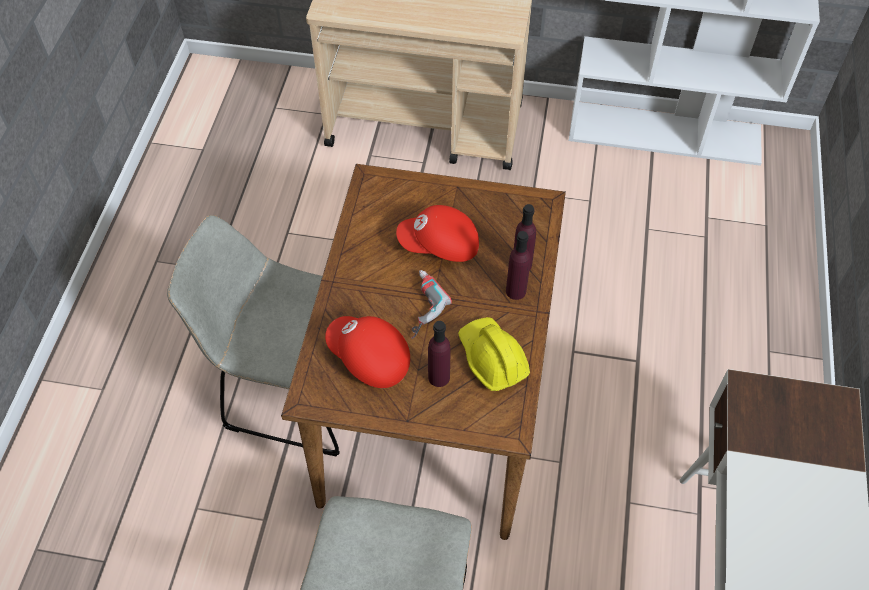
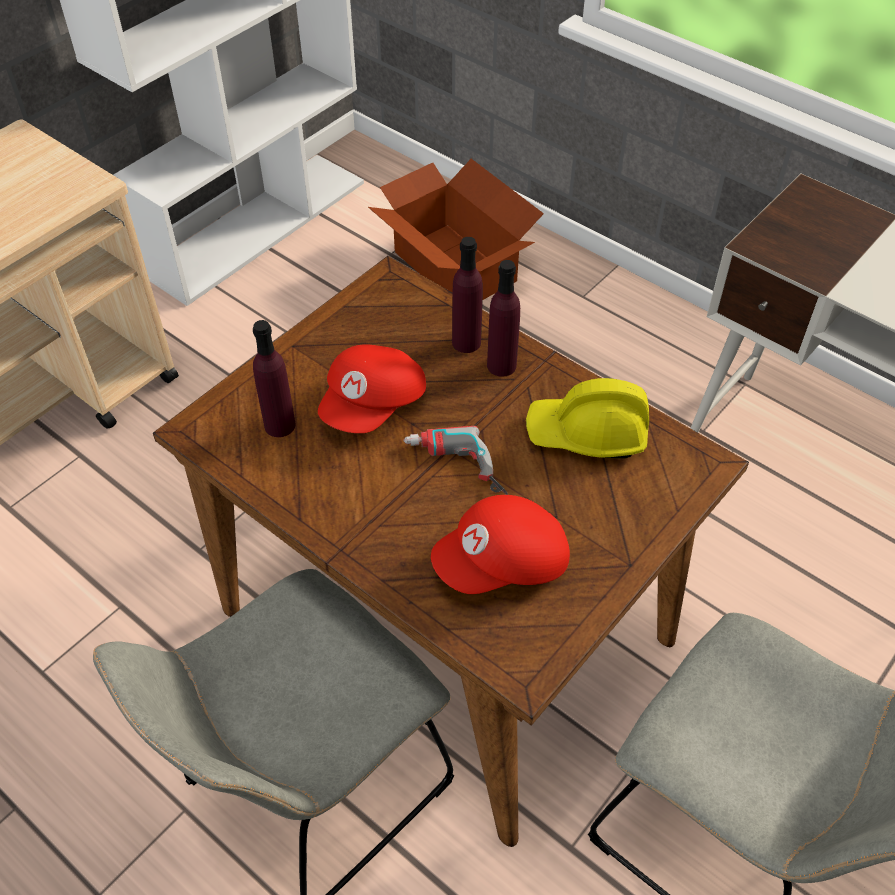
camera: 60 degrees left, 5 degrees down
purple bottle [428,321,451,387] -> purple bottle moved to [253,320,295,437]
none -> cardboard box [368,159,544,300]

